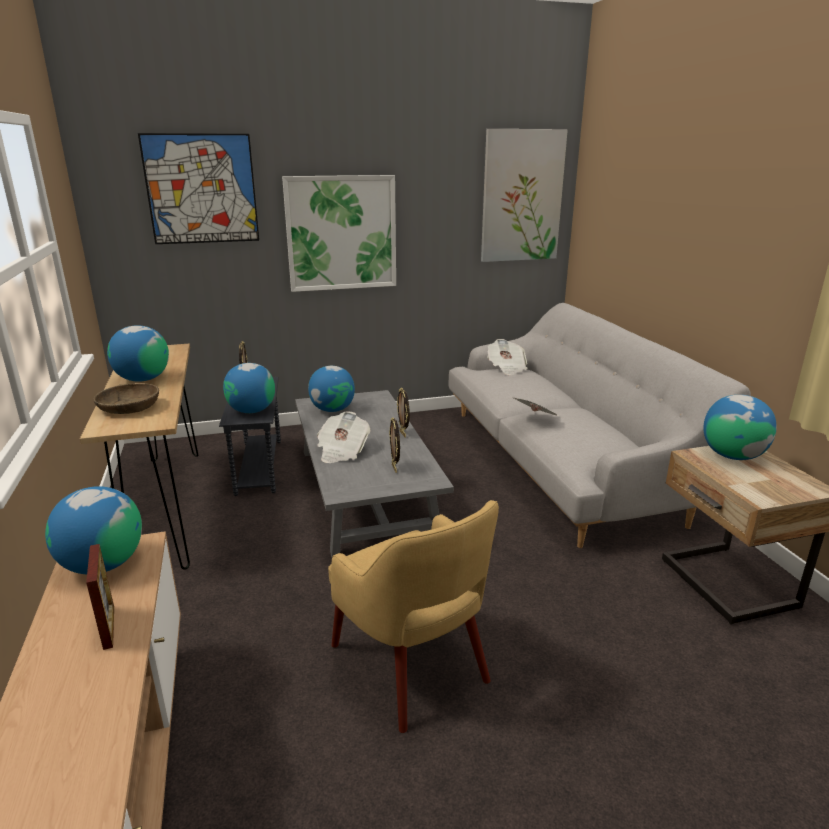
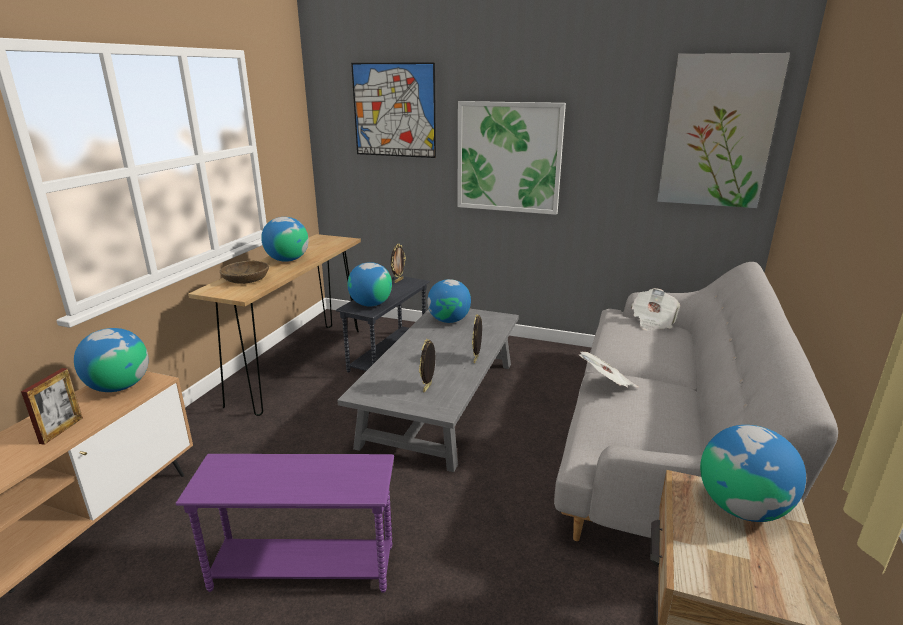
camera: 35 degrees right, 0 degrees up
newspaper [317,411,370,463] -> none
yellow armchair [328,500,499,733] -> purple side table [176,454,394,593]

